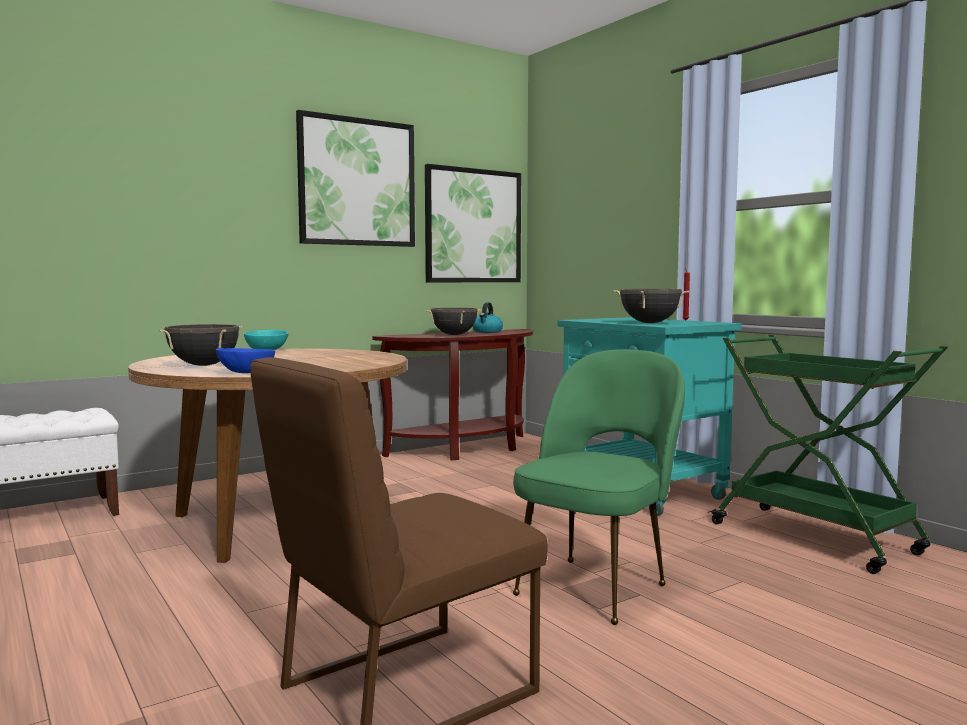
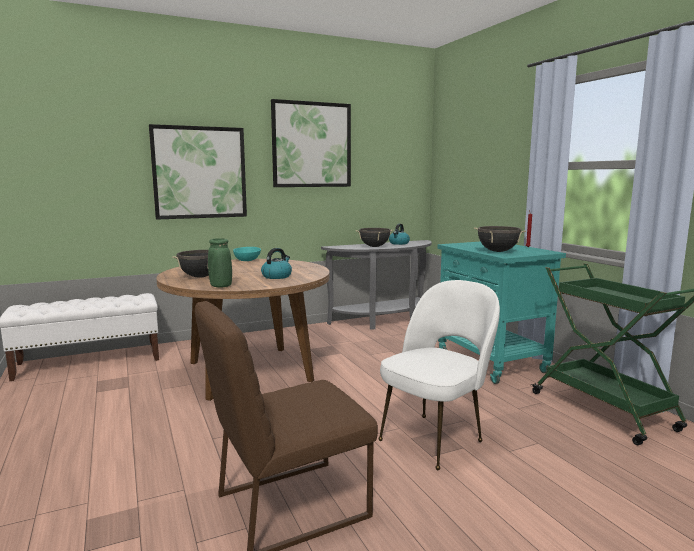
camera: 10 degrees right, 5 degrees up
blue bowl [216,348,275,373] -> green vase [208,238,232,288]
brown console table [372,329,533,460] -> grey console table [321,240,432,330]
picture [425,164,521,282] -> picture moved to [149,124,247,220]
green chair [513,349,685,625] -> white chair [378,280,500,470]
none -> kettle [261,248,292,279]

